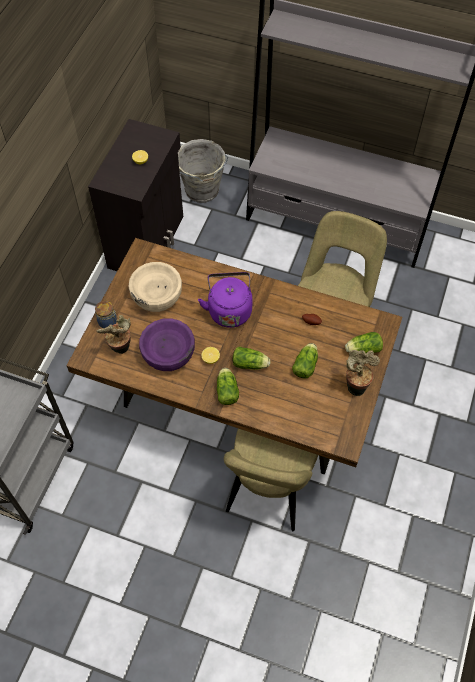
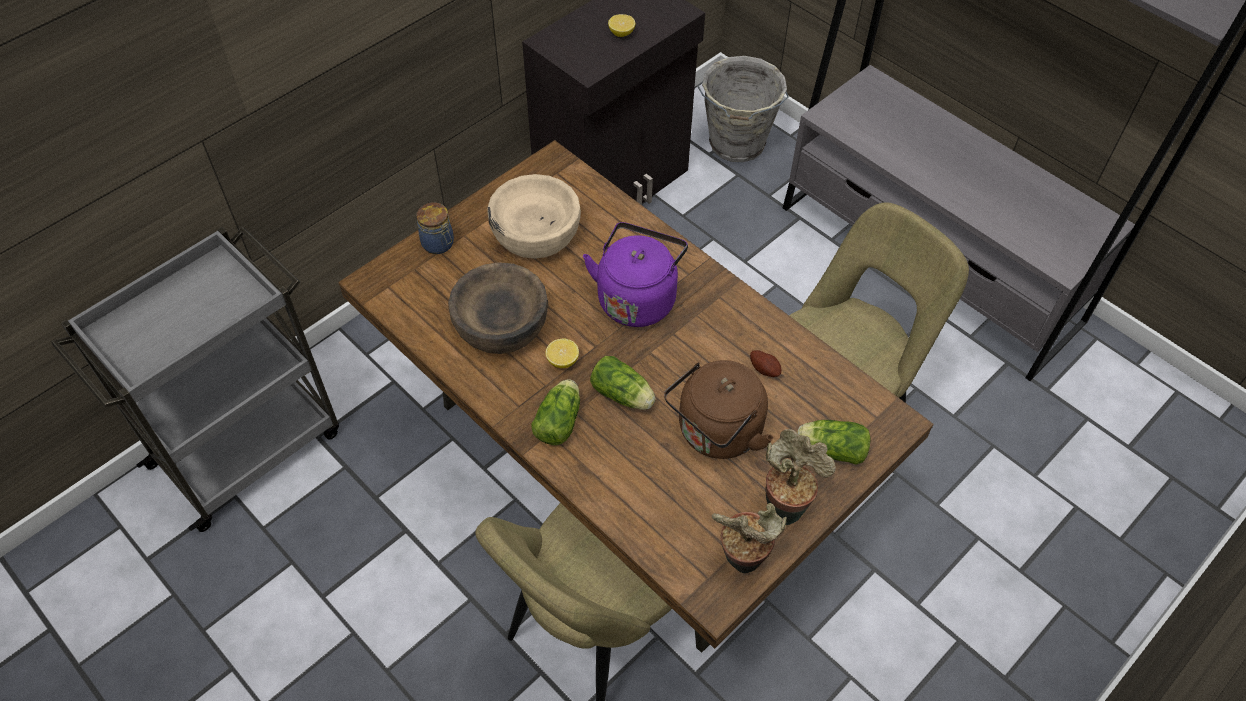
camera: 25 degrees right, 5 degrees down
potted plant [96,315,131,354] -> potted plant moved to [711,503,787,573]
purple bowl [139,318,195,371] -> brown bowl [448,262,548,354]
lettuce [292,343,318,379] -> brown kettle [664,360,774,459]

